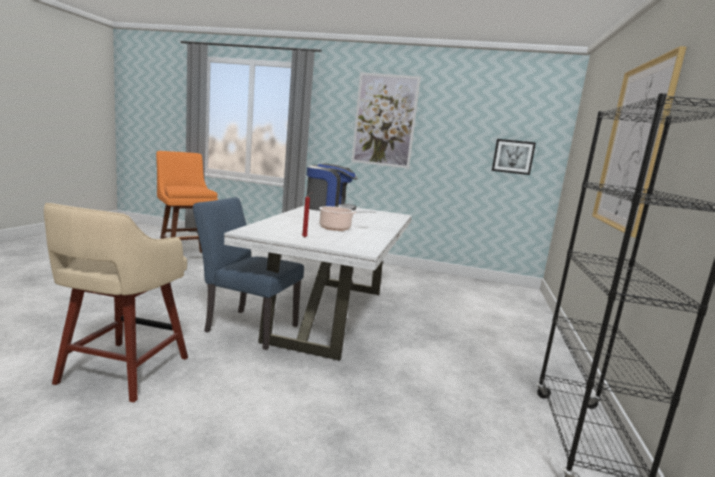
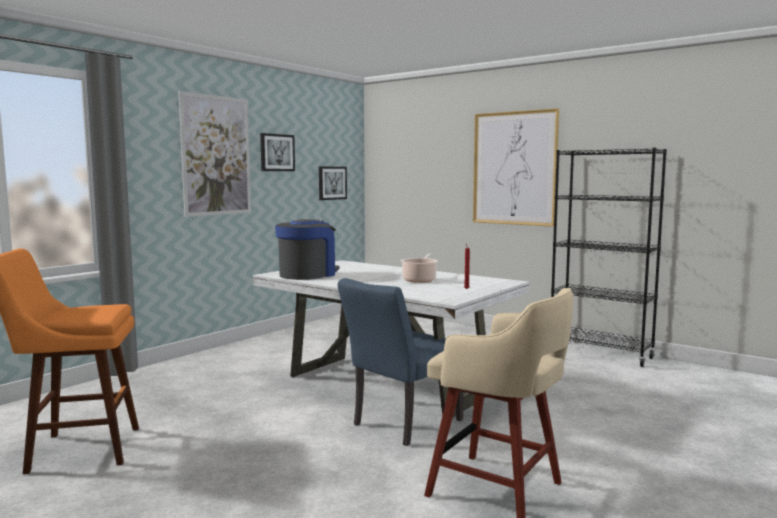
camera: 65 degrees left, 5 degrees down
none -> picture [260,133,295,171]

